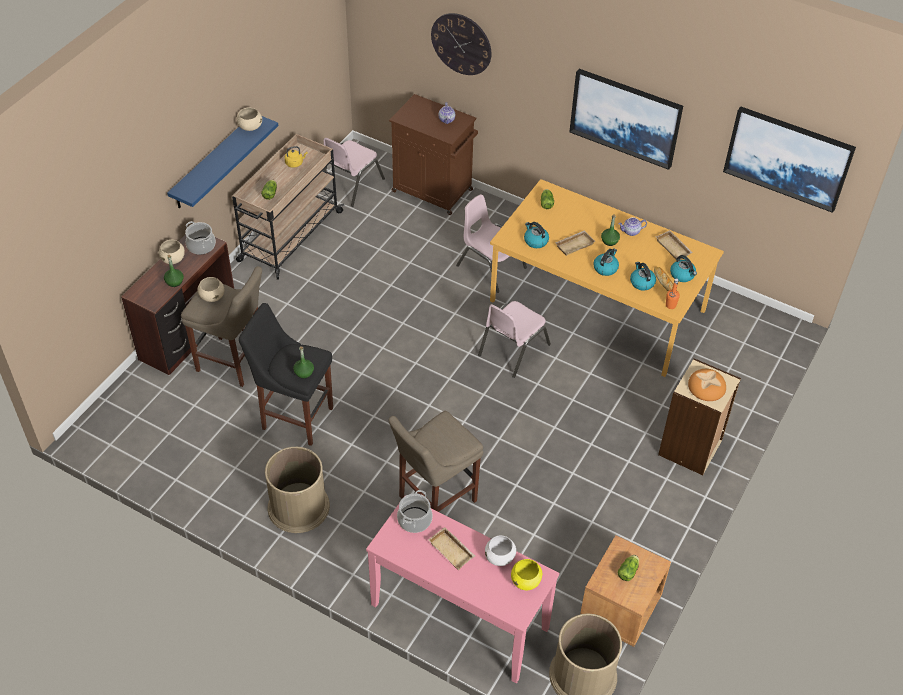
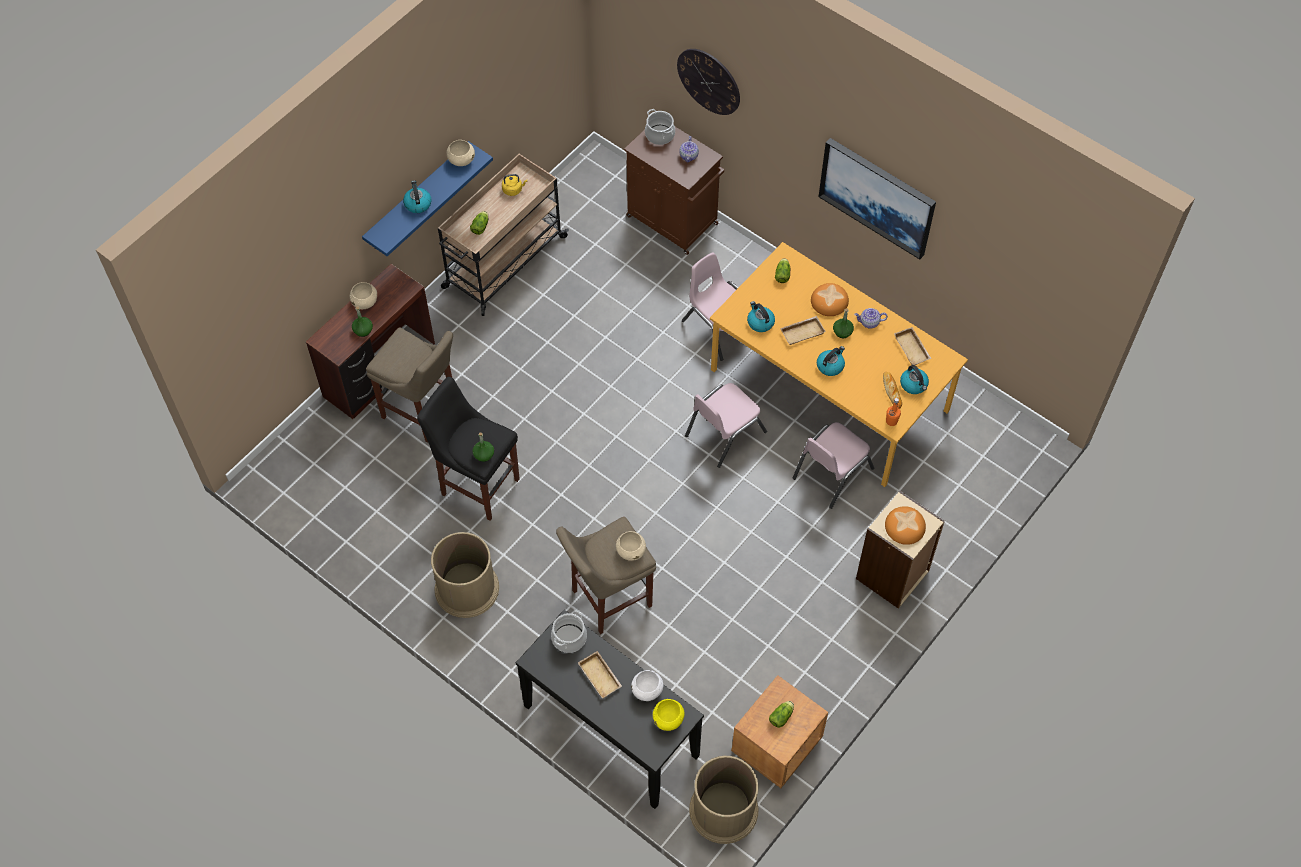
camera: 10 degrees right, 10 degrees up
cooking pot [185,221,216,255] -> cooking pot moved to [645,109,675,145]
beige bowl [198,277,224,302] -> beige bowl moved to [616,531,646,561]
pink chair [321,138,385,207] -> pink chair moved to [793,422,874,509]
pink console table [366,496,559,683] -> black console table [516,610,704,809]
kettle [630,262,656,291] -> kettle moved to [403,180,431,213]
picture [723,106,856,213] -> none
none -> bread [811,283,849,316]

